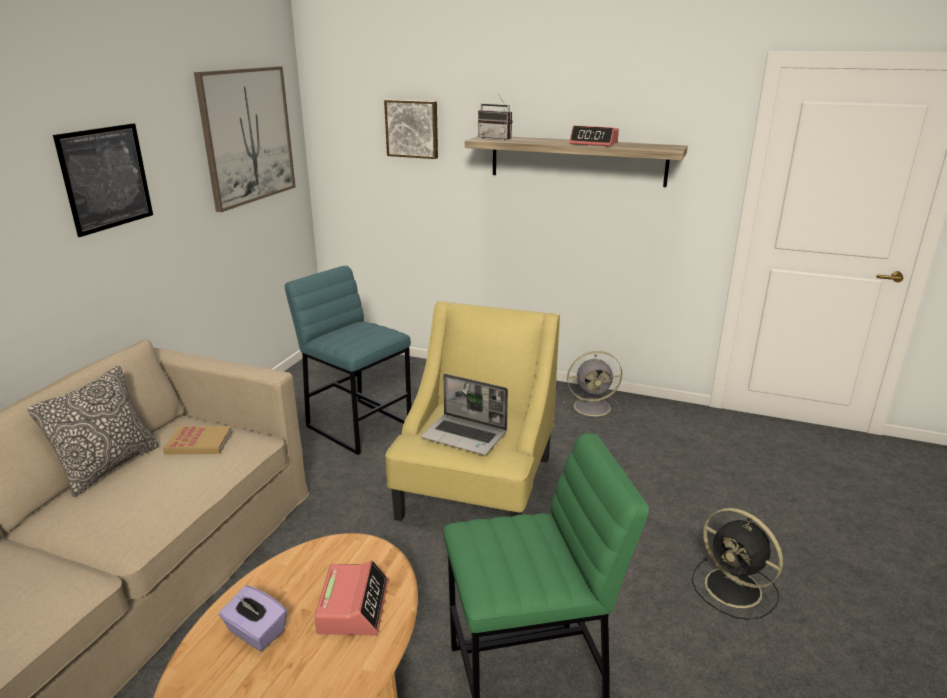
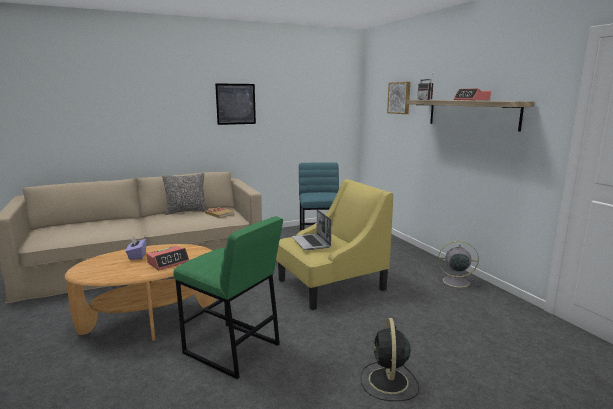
camera: 45 degrees right, 10 degrees down
picture [194,66,295,212] -> none
grey fan [563,351,622,420] -> grey fan turned 150 degrees clockwise [436,241,479,290]

